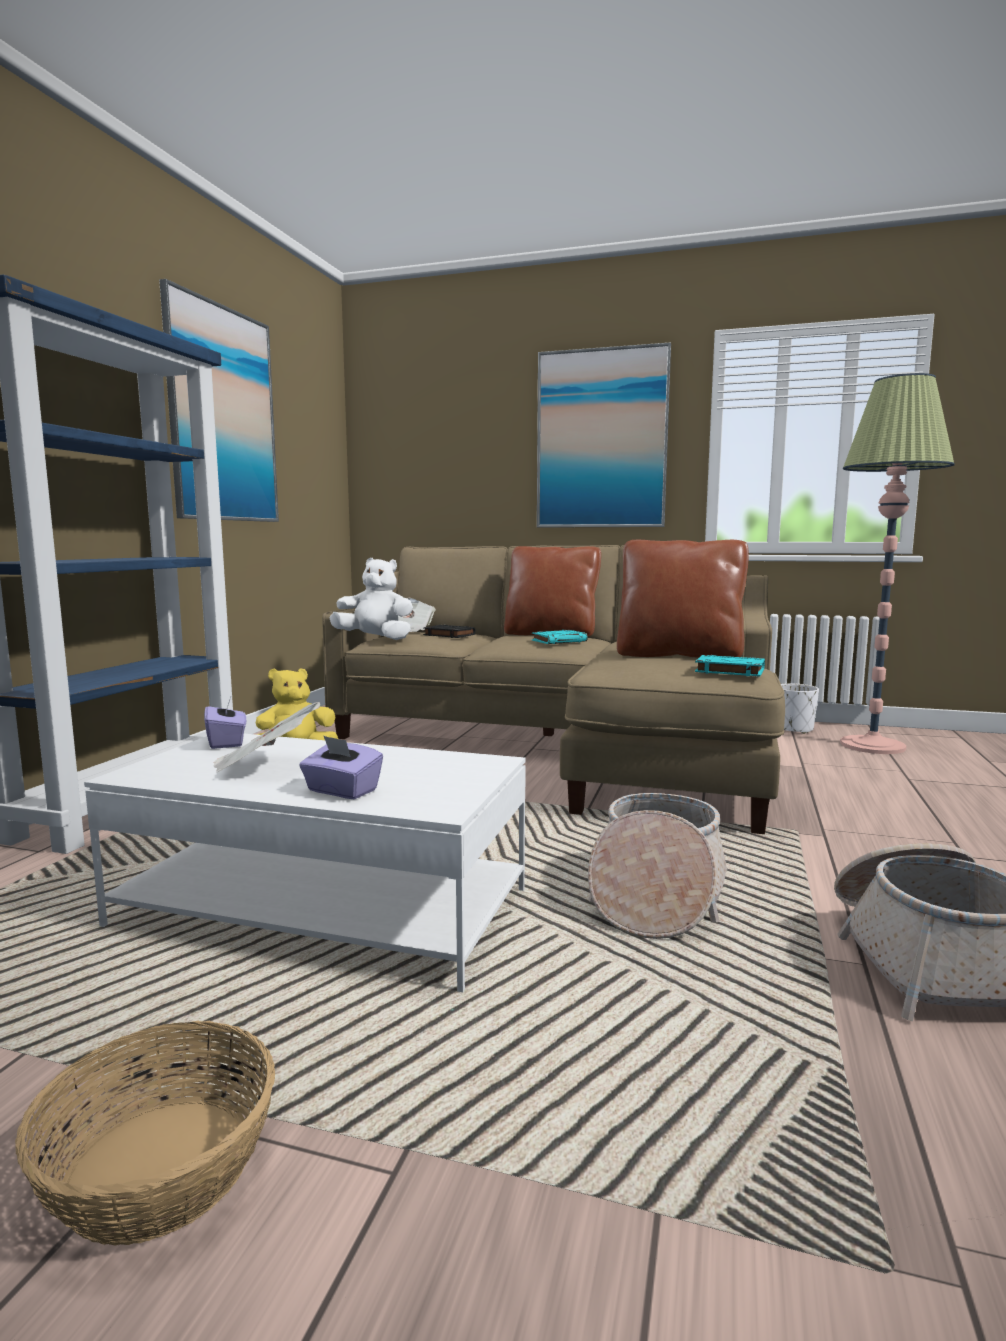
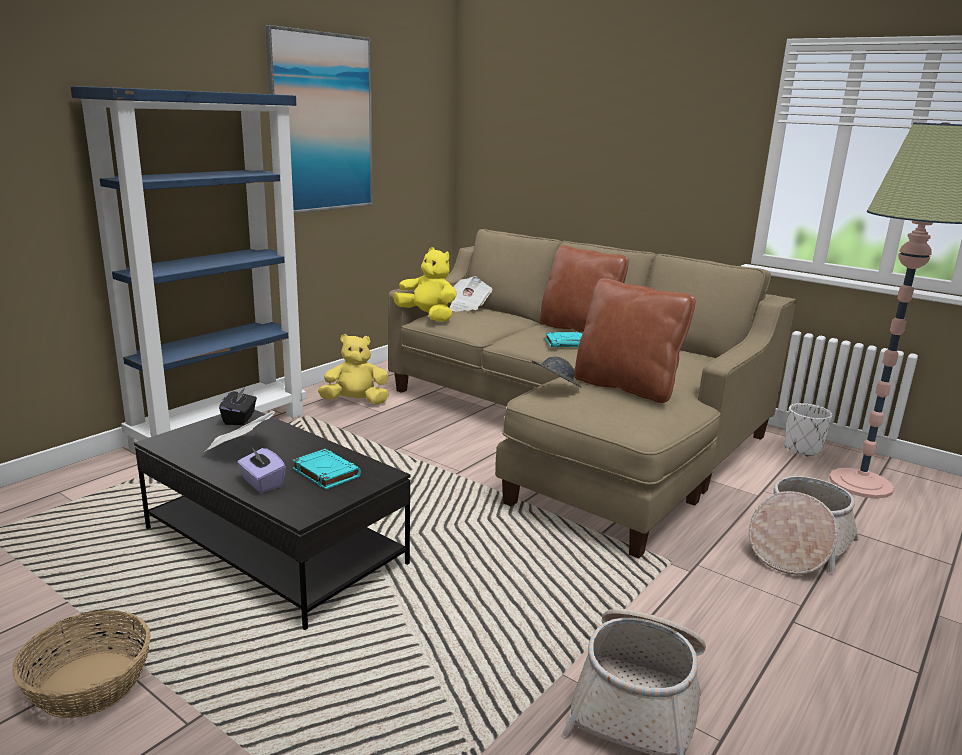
camera: 20 degrees right, 10 degrees up
white coffee table [84,734,526,992] -> black coffee table [134,409,410,630]
purple tissue box [204,695,246,749] -> black tissue box [219,387,257,425]
white plush toy [330,558,413,640] -> yellow plush toy [393,247,457,322]
black book [423,625,476,638] -> none
picture [537,342,671,528] -> none
basket [588,793,727,939] -> basket moved to [749,476,859,575]
turquoise book [695,655,765,676] -> turquoise book moved to [292,449,361,489]
none -> grey hat [532,356,581,387]

